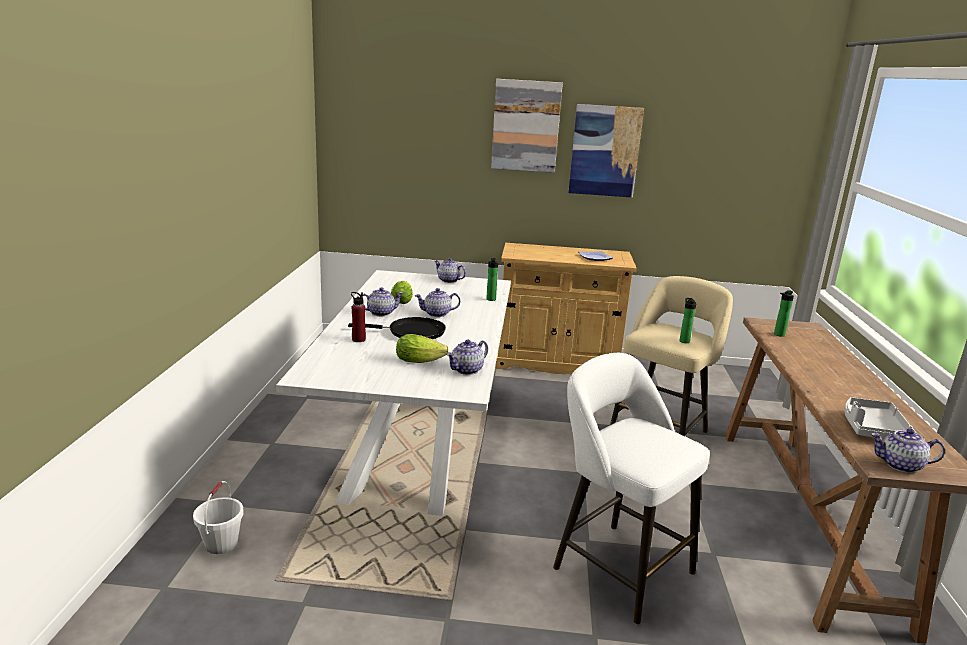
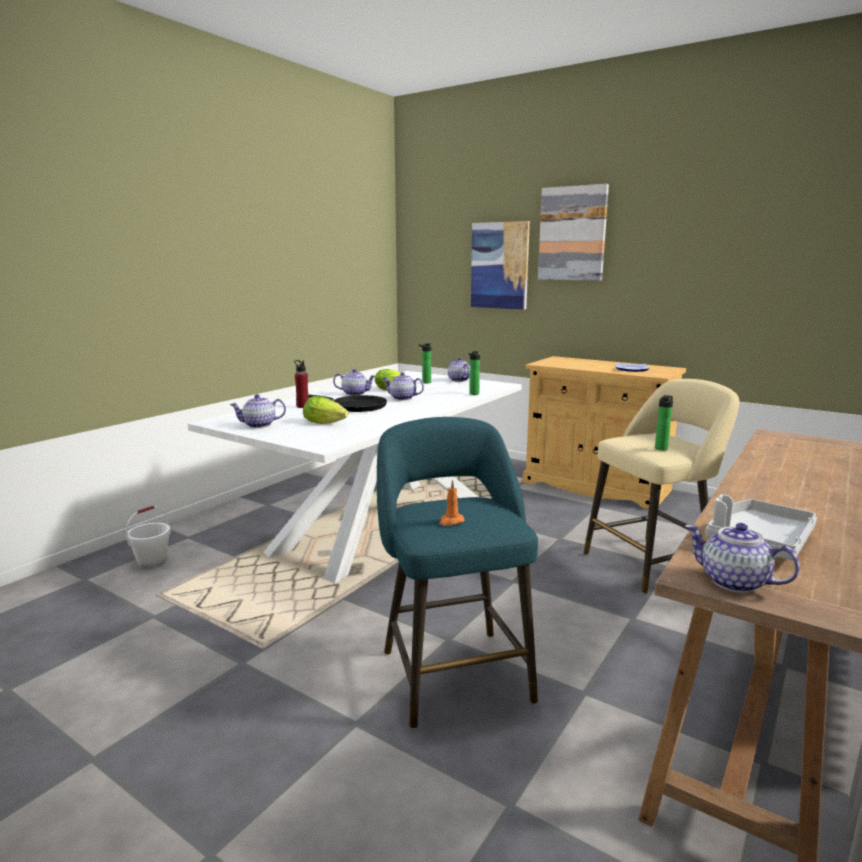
camera: 30 degrees right, 5 degrees down
teapot [446,340,488,375] -> teapot moved to [230,394,286,428]
white stool [553,353,710,625] -> turquoise stool [377,417,538,729]
picture [568,104,644,198] -> picture moved to [471,221,530,310]
bottle [774,290,794,337] -> bottle moved to [418,343,431,383]
none -> orange candle [439,480,465,526]

